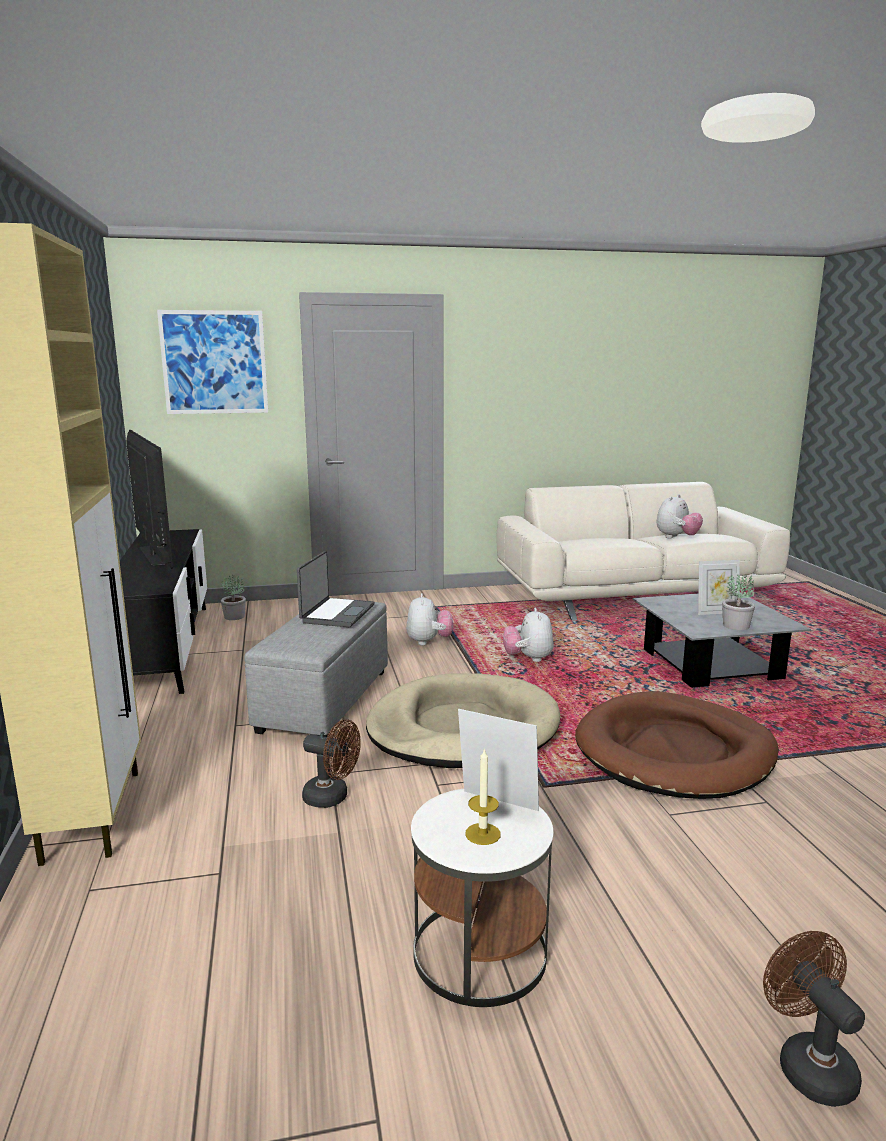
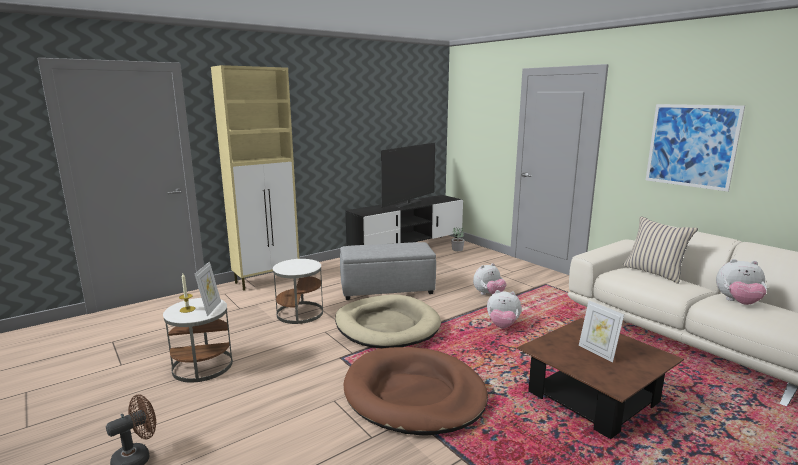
camera: 65 degrees right, 0 degrees up
picture [157,310,268,414] -> picture moved to [646,104,745,192]
laptop [297,551,375,627] -> none
brown fan [302,719,360,808] -> white side table [273,259,323,324]
plush toy [503,608,554,662] -> plush toy turned 135 degrees counterclockwise [487,290,522,328]
grey coffee table [632,593,811,688] -> brown coffee table [517,318,684,439]
potted plant [722,574,755,630] -> none
none -> beige pillow [623,216,698,284]

